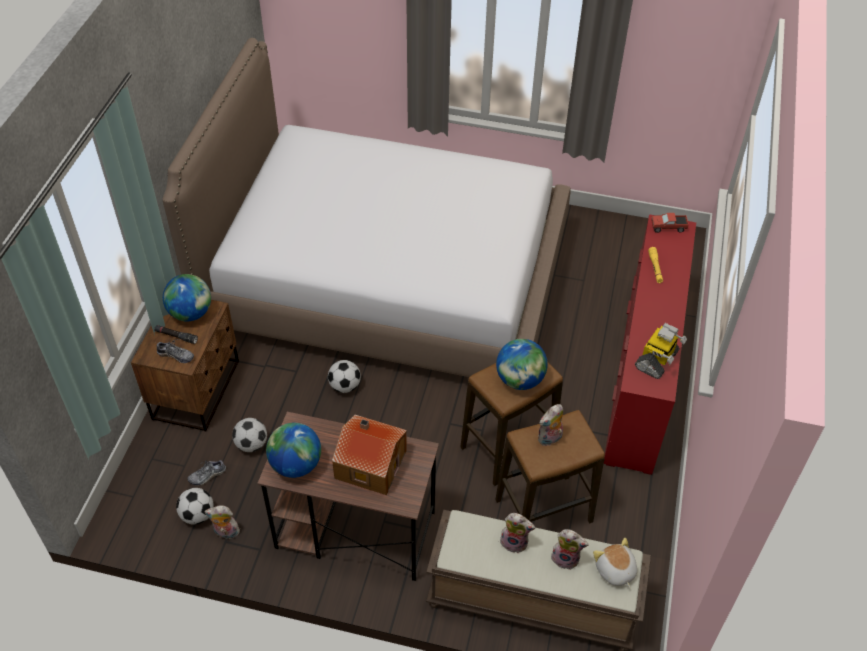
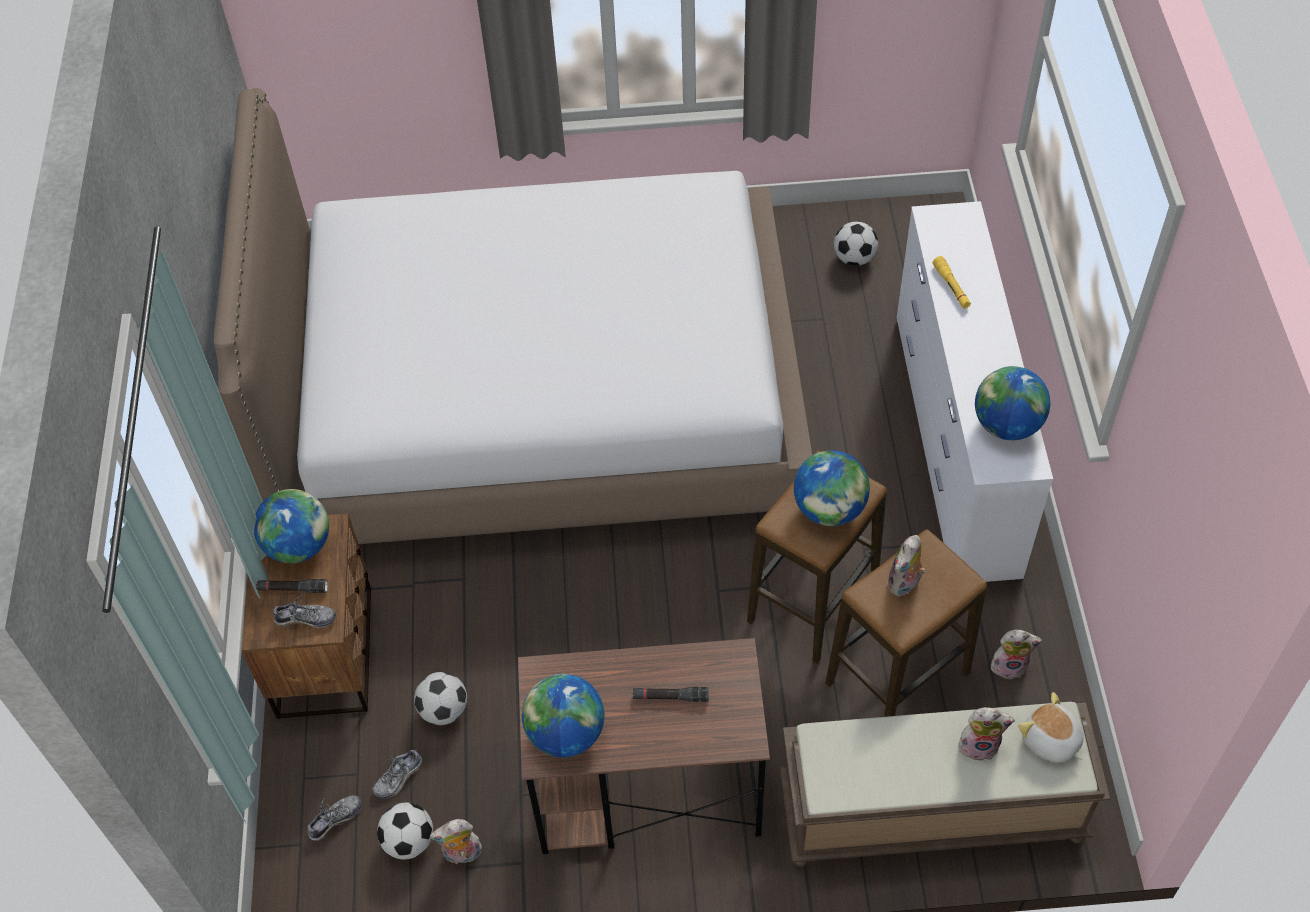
camera: 15 degrees left, 5 degrees up
football [328,360,361,393] -> football moved to [834,221,878,266]
toy house [332,415,407,495] -> black flashlight [633,687,709,702]
plush toy [500,513,535,553] -> plush toy moved to [991,630,1042,680]
red dresser [604,214,696,475] -> white dresser [897,201,1053,582]
toy robot [635,323,687,379] -> globe [975,366,1050,440]
toy truck [651,213,689,233] -> none
none -> shoe [308,795,362,841]

